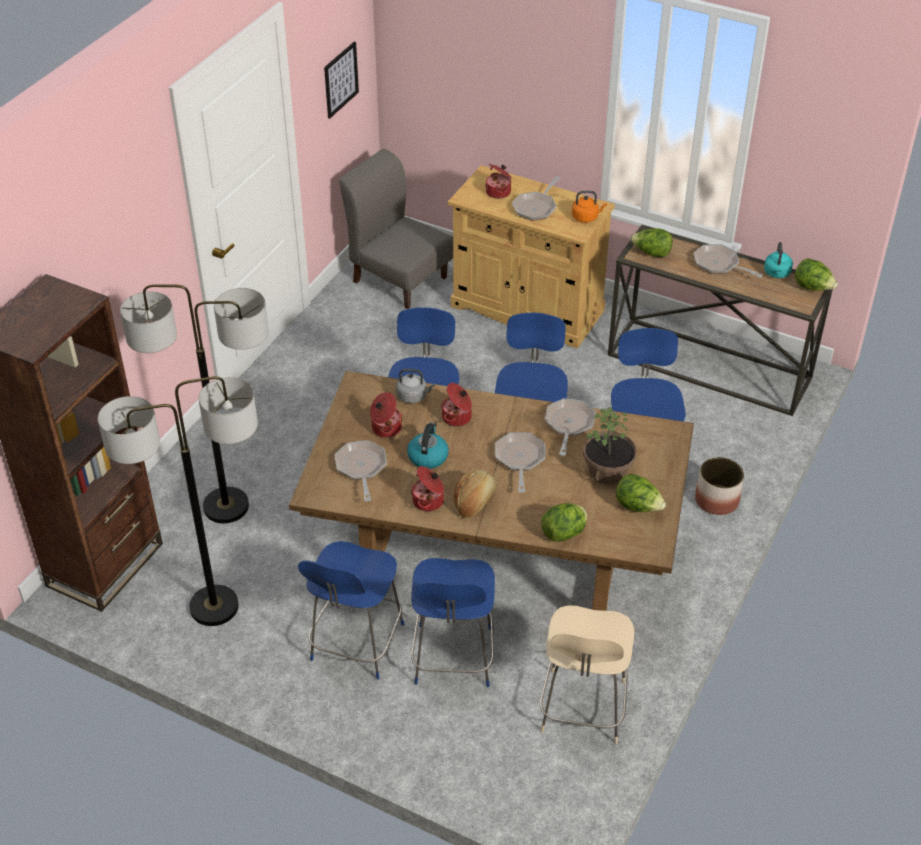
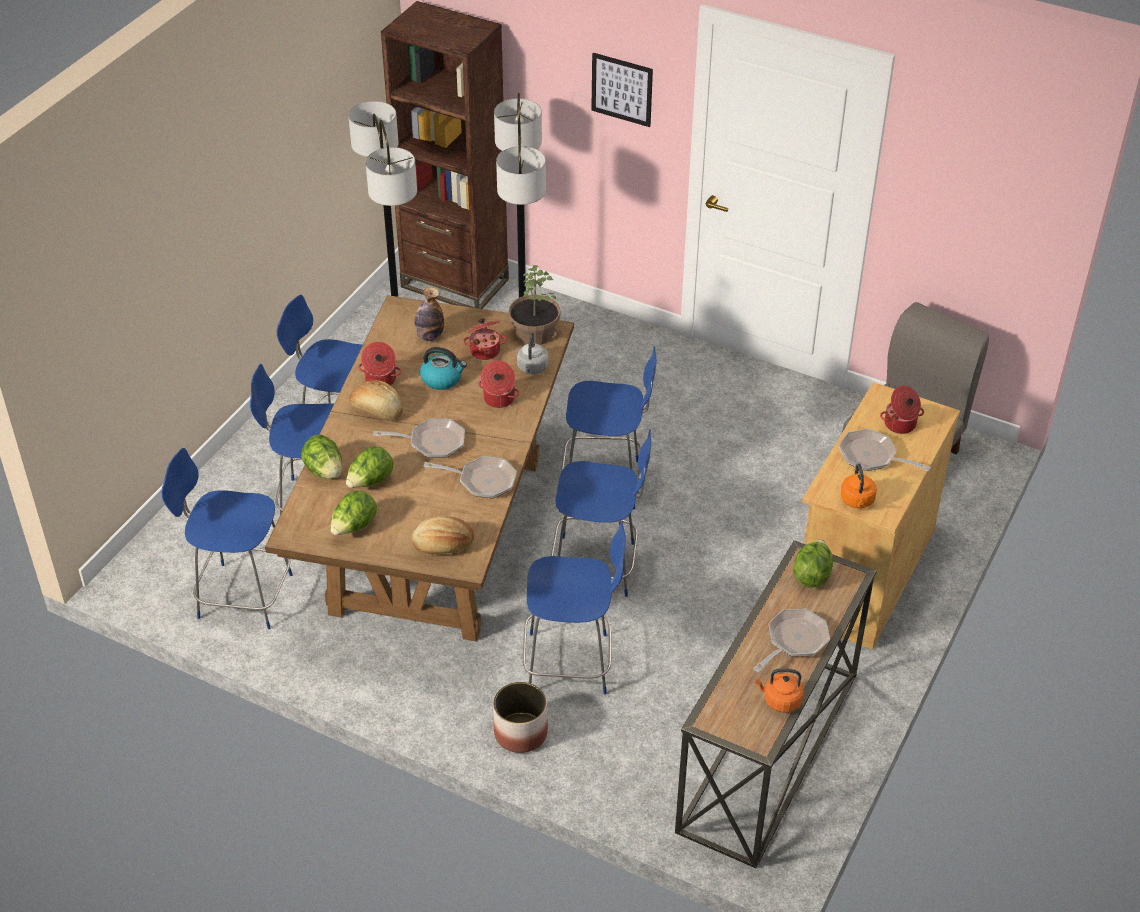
camera: 90 degrees right, 0 degrees up
picture [324,42,359,119] -> picture moved to [591,53,653,127]
frying pan [335,440,387,501] -> bottle [414,287,444,341]
beige stool [540,606,634,744] -> blue stool [161,448,293,629]
potted plant [583,407,637,485] -> potted plant moved to [508,265,561,345]
turquoise kettle [764,242,793,278] -> orange kettle [755,668,804,713]
lettuce [795,258,838,291] -> lettuce moved to [346,446,393,488]
none -> bread [412,516,474,554]

